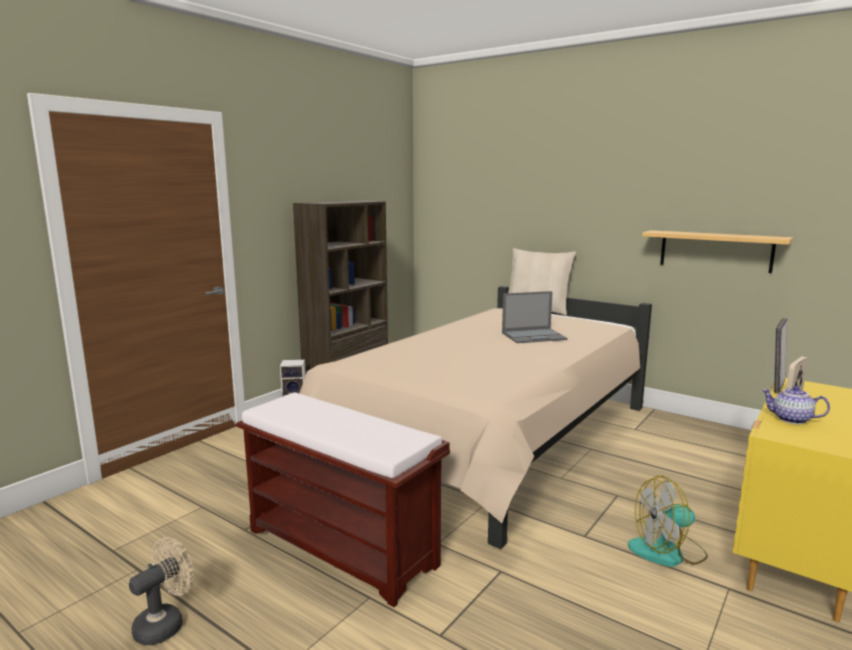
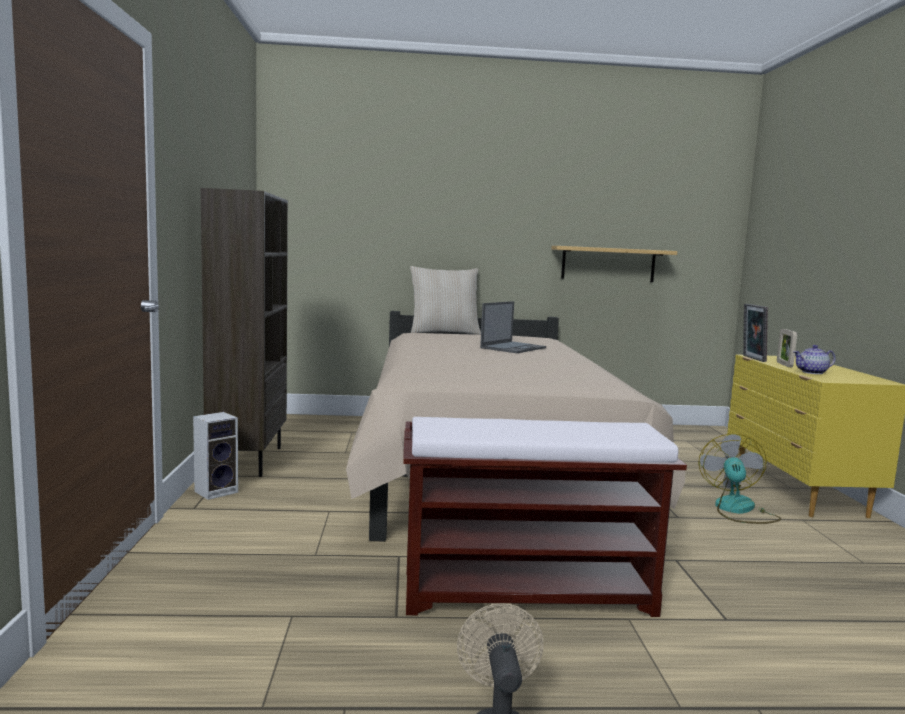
camera: 40 degrees left, 5 degrees down
fan [628,476,708,567] -> fan turned 150 degrees clockwise [698,434,781,524]

